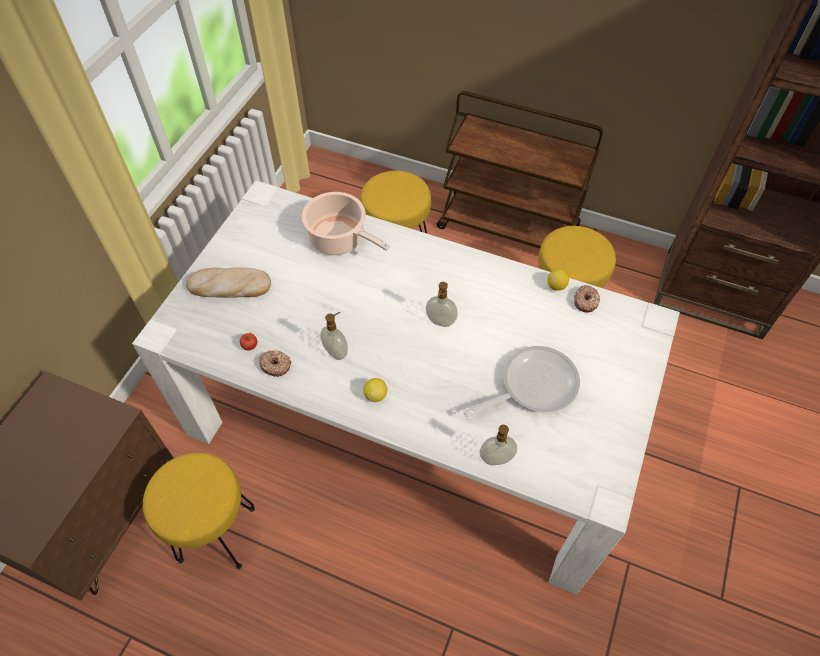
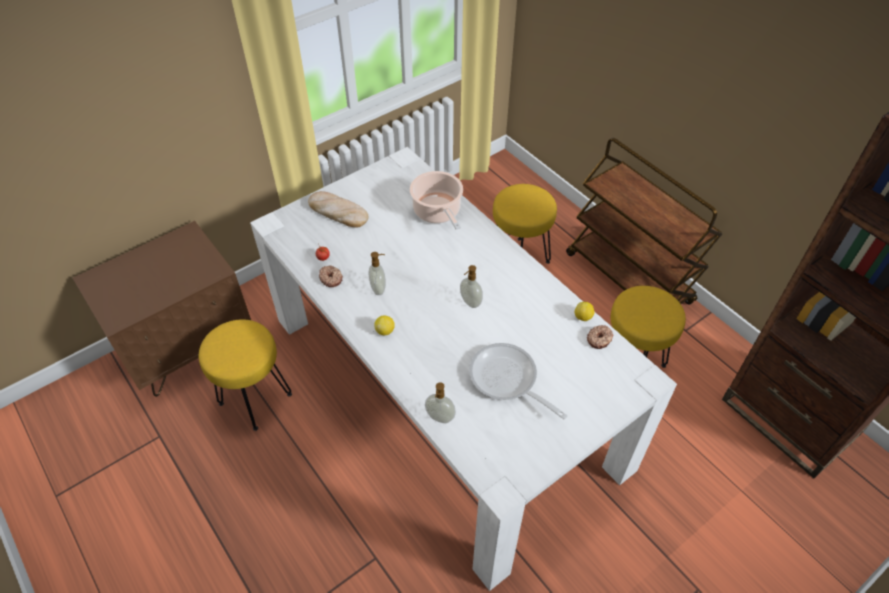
camera: 30 degrees right, 5 degrees down
frying pan [464,346,580,417] -> frying pan turned 135 degrees counterclockwise [469,343,568,420]

